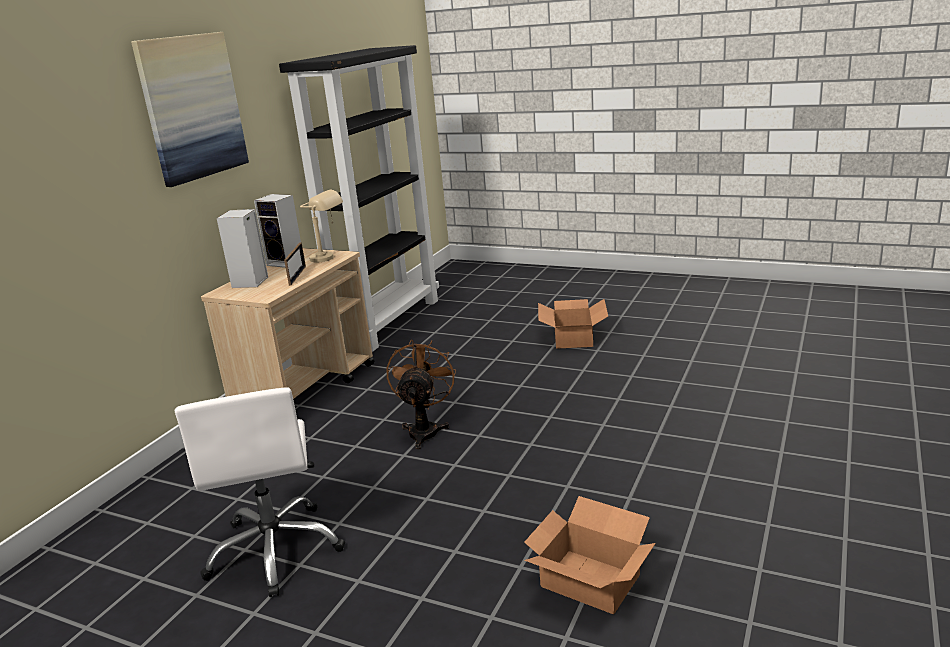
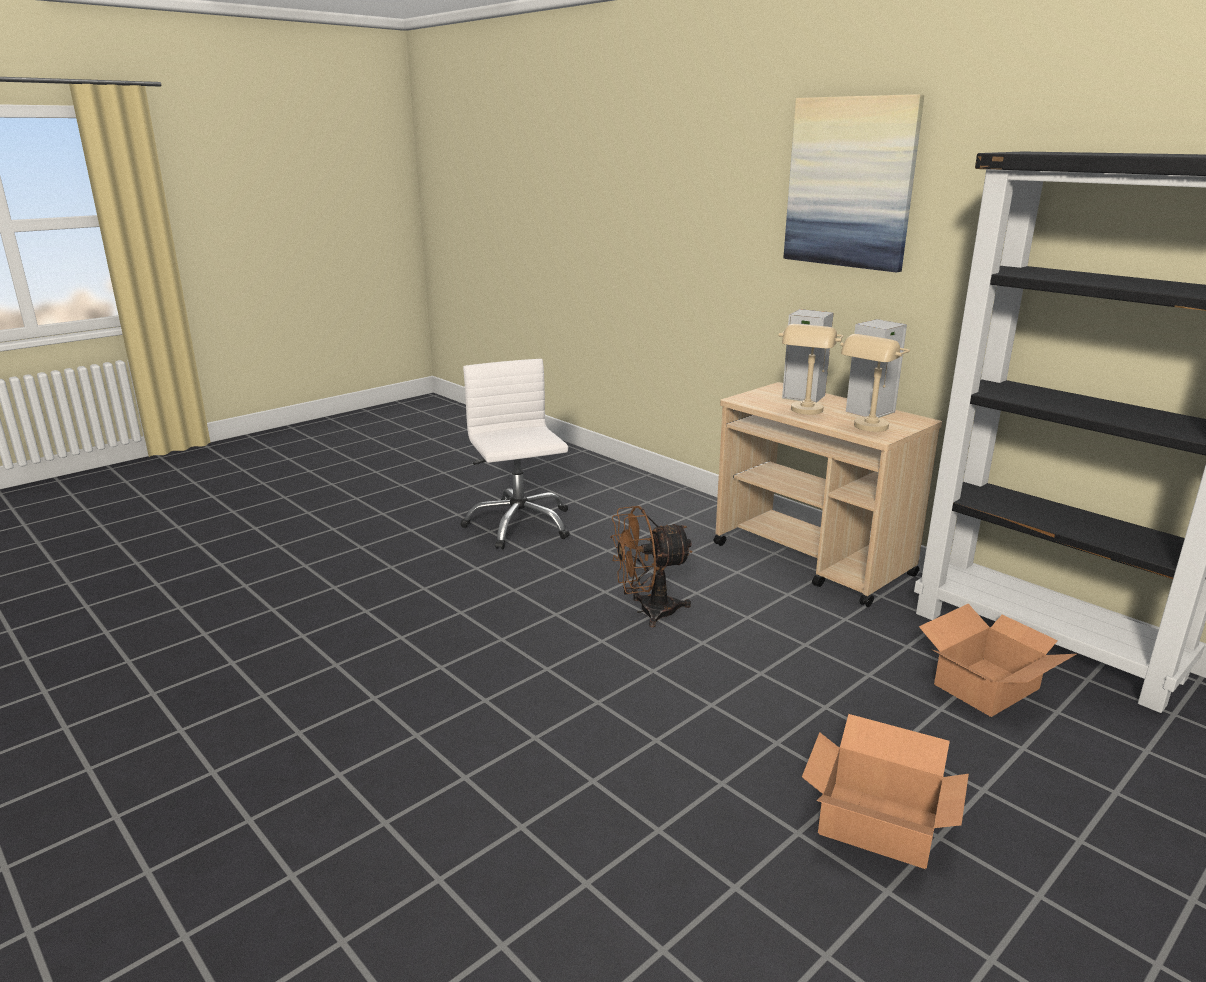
camera: 110 degrees right, 0 degrees up
white office chair [175,387,345,597] -> white office chair turned 60 degrees clockwise [461,359,570,549]
picture frame [284,243,306,286] -> beige table lamp [779,324,844,415]
brown fan [386,339,456,449] -> brown fan turned 135 degrees clockwise [610,506,693,628]
cardboard box [524,496,656,614] -> cardboard box moved to [919,604,1076,717]

